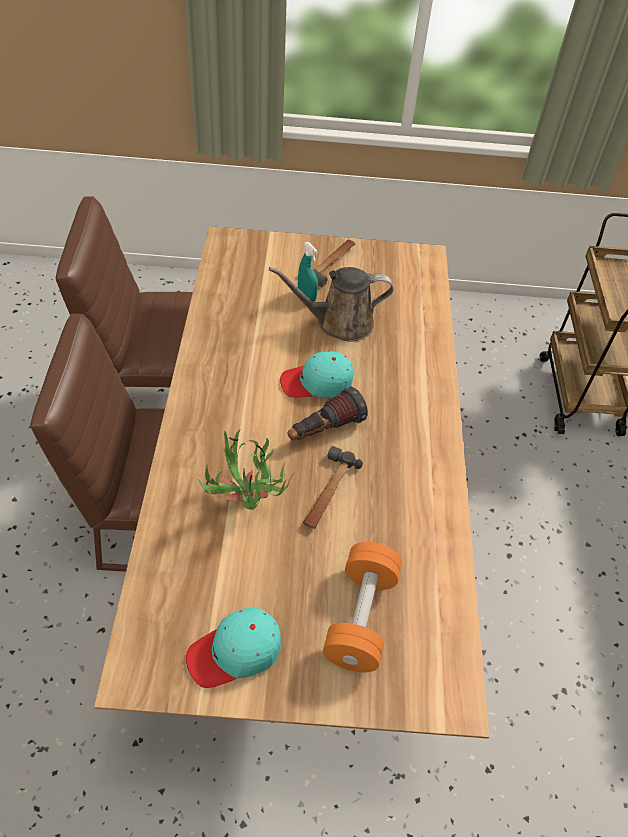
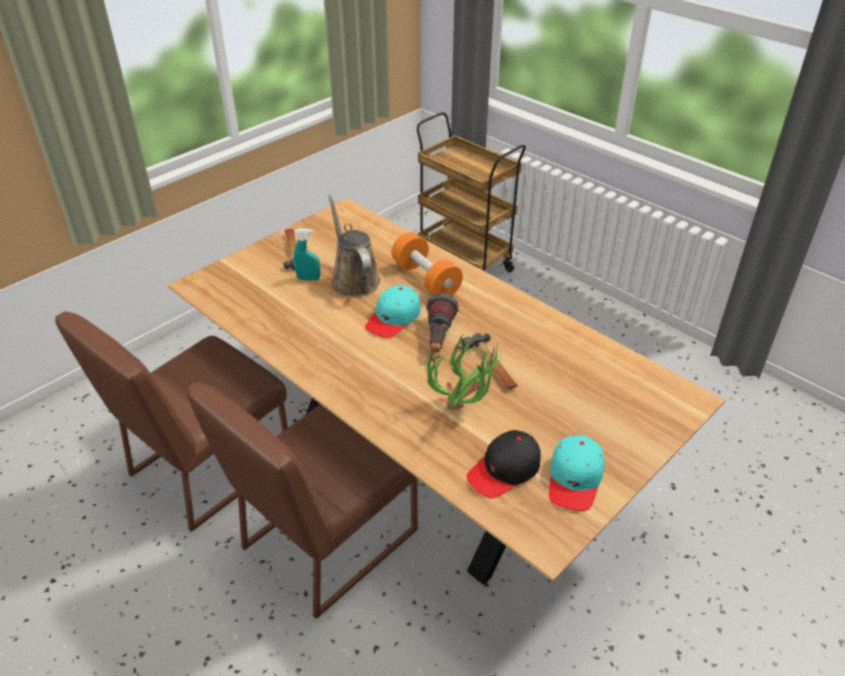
camera: 45 degrees left, 10 degrees down
brown watering can [269,267,393,342] -> brown watering can turned 120 degrees clockwise [328,194,380,297]
orange dumbbell [323,542,402,672] -> orange dumbbell moved to [392,232,463,296]
none -> black cap [467,430,541,498]

